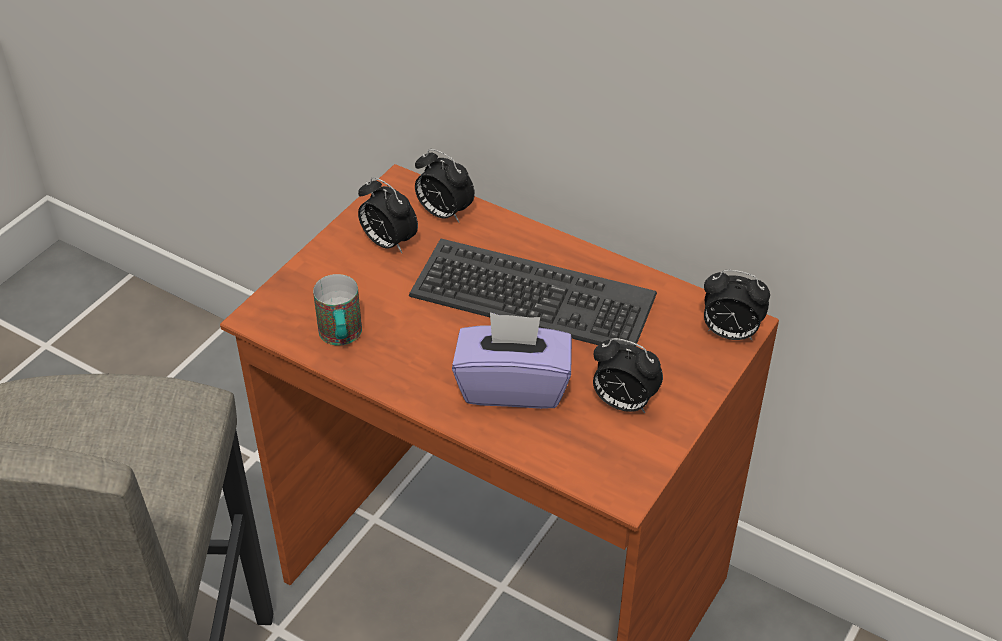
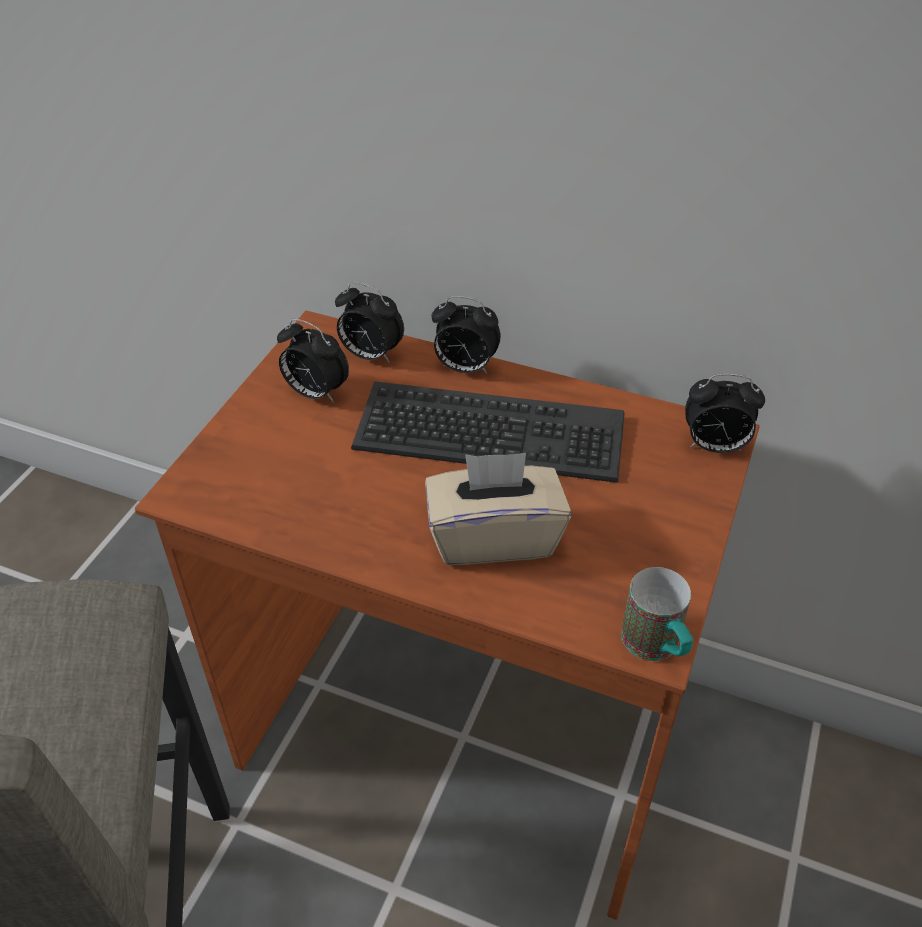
camera: 10 degrees left, 0 degrees up
mug [313,274,362,346] -> mug moved to [621,567,693,661]
purple tissue box [452,313,572,409] -> beige tissue box [425,453,571,565]
alarm clock [593,338,663,413] -> alarm clock moved to [432,296,501,374]

